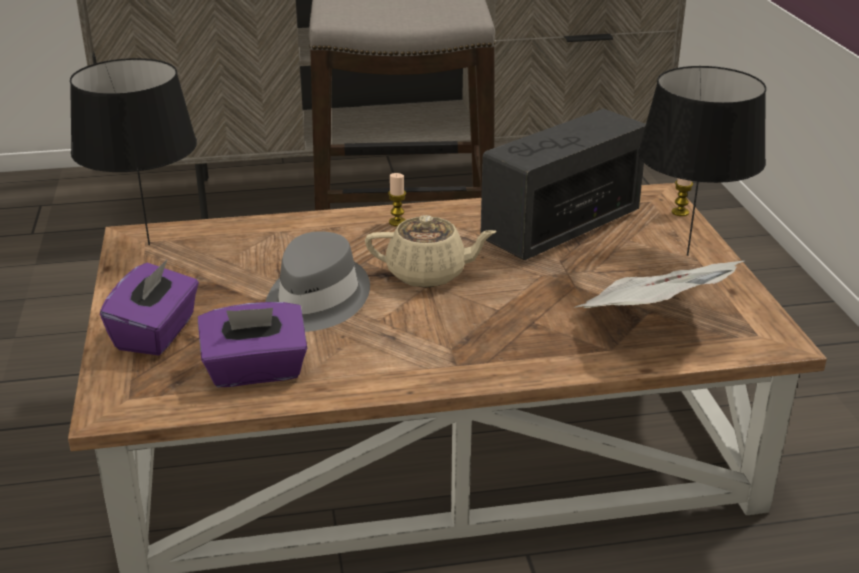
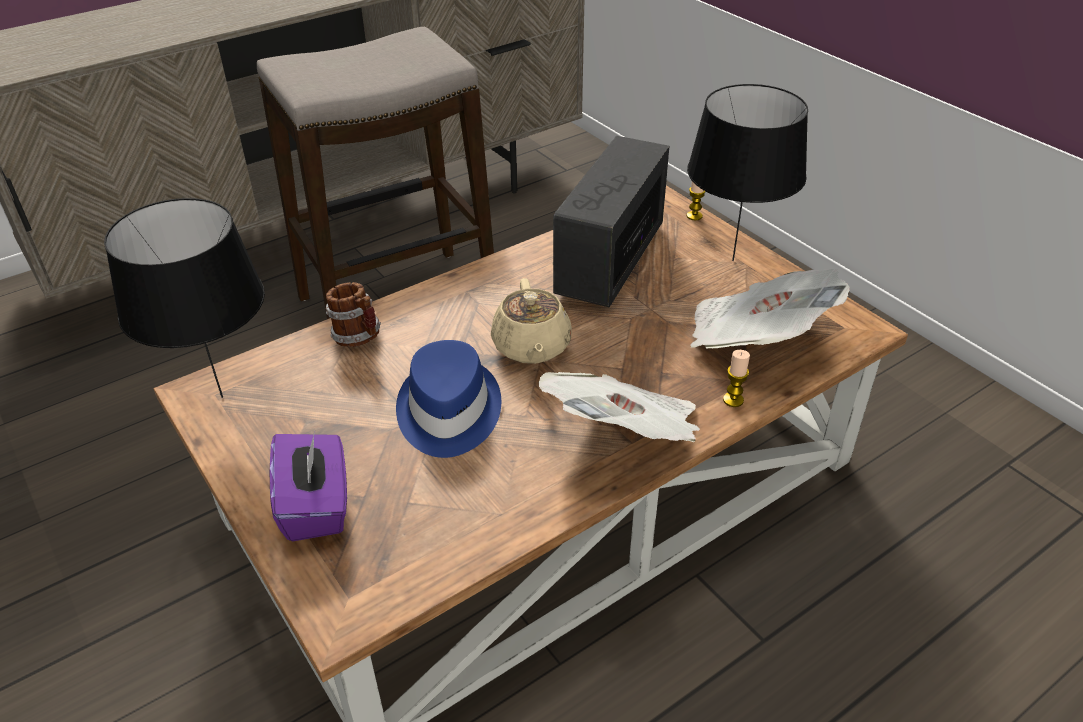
camera: 25 degrees left, 10 degrees up
purple tissue box [198,302,307,387] -> none
grey hat [265,231,370,332] -> blue hat [396,340,501,458]
beige teapot [365,215,497,288] -> beige teapot turned 105 degrees clockwise [491,278,572,364]
candle [388,173,406,226] -> candle moved to [723,350,750,407]
none -> mug [326,282,381,347]
none -> newspaper [539,372,700,442]

